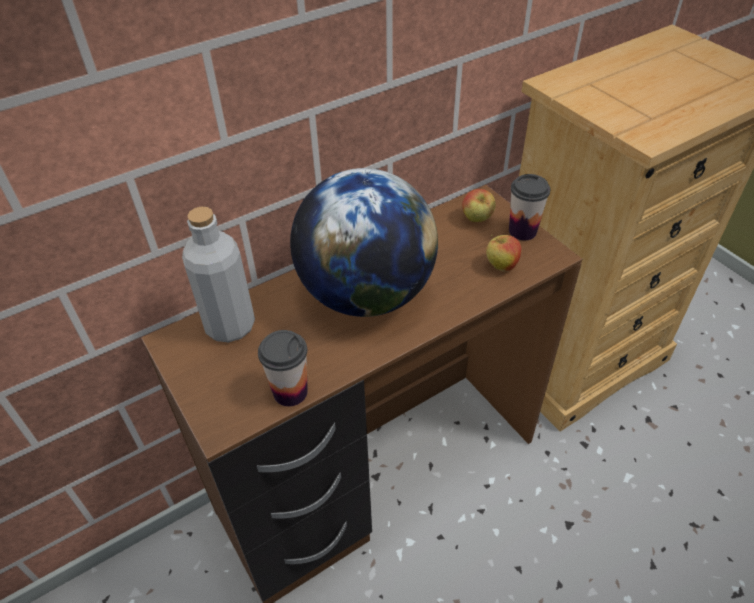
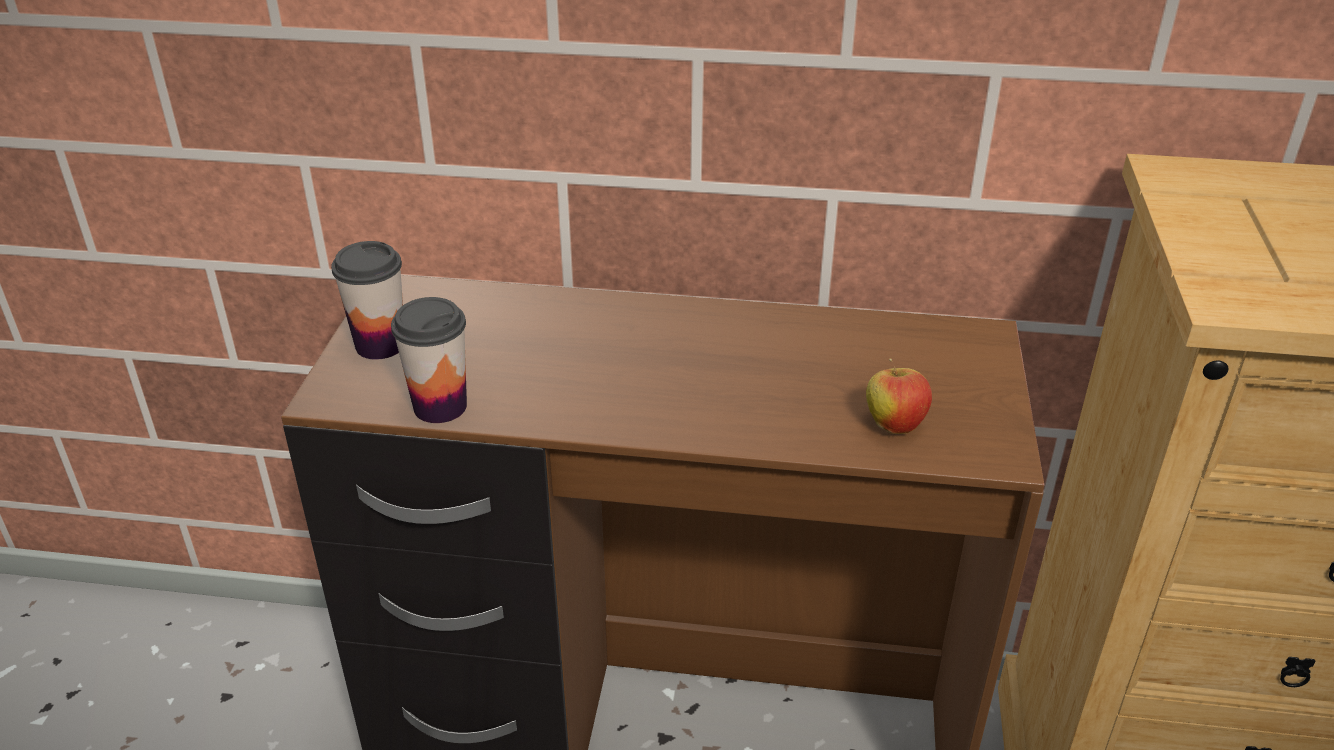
camera: 40 degrees right, 10 degrees down
grey bottle [182,207,255,342] -> none
globe [290,168,438,317] -> none
apple [462,189,496,222] -> none
cup [509,174,550,241] -> cup moved to [331,241,403,360]

